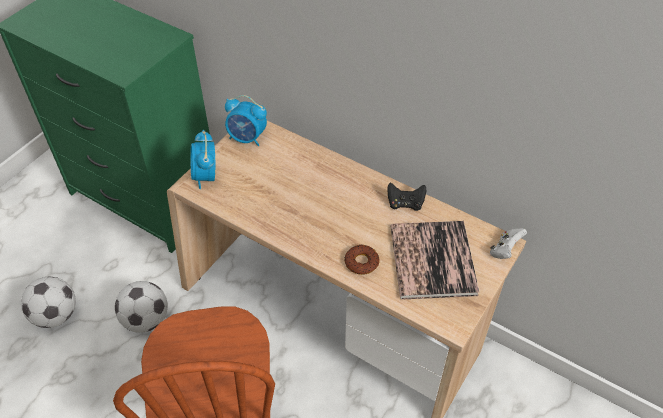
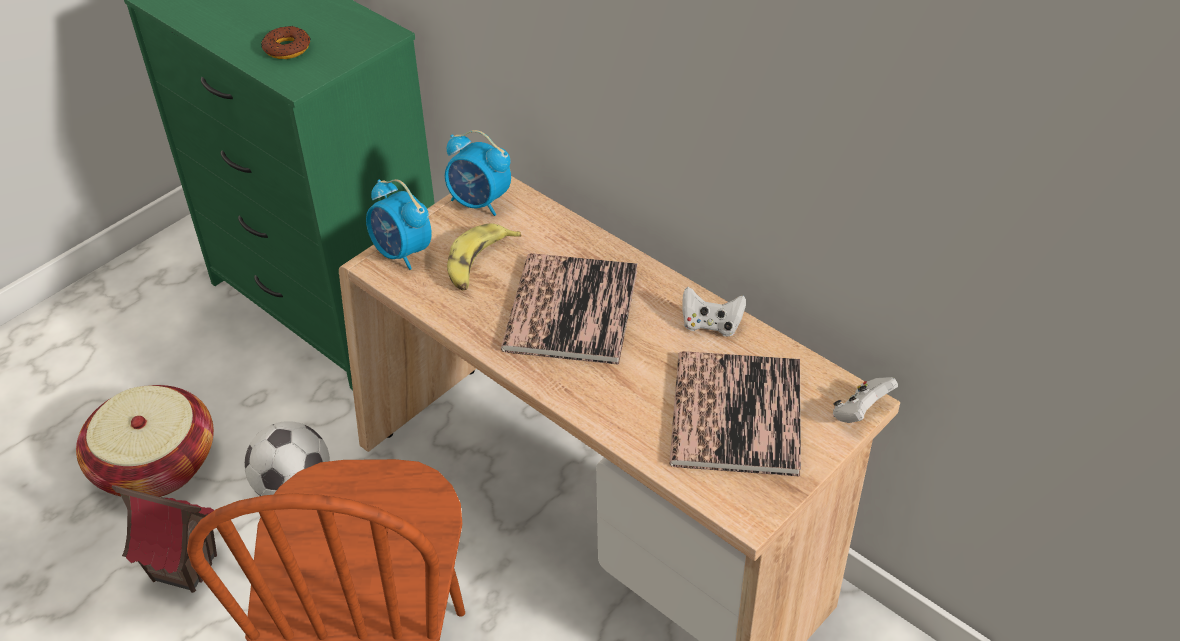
camera: 10 degrees right, 5 degrees down
football [21,277,76,328] -> basket [76,385,214,497]
alarm clock [190,130,215,189] -> alarm clock turned 45 degrees counterclockwise [366,179,432,270]
donut [344,244,380,275] -> donut moved to [261,26,310,59]
black game controller [387,183,426,211] -> white game controller [682,287,746,337]
none -> toy house [112,485,217,593]
none -> banana [447,223,522,290]
none -> book [501,253,637,365]

